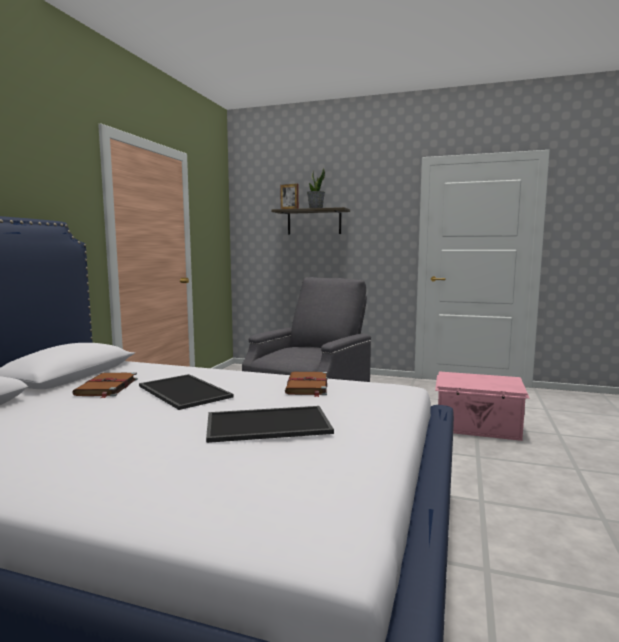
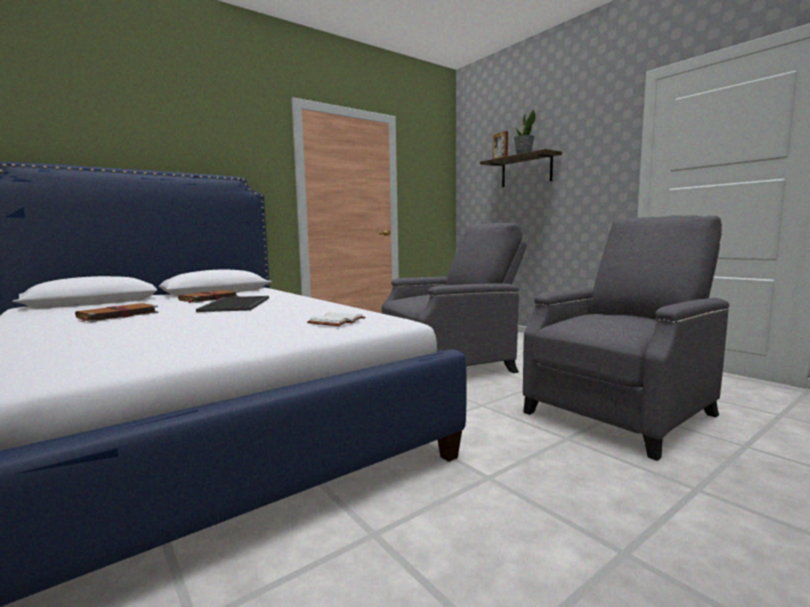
camera: 35 degrees right, 0 degrees up
tray [206,406,334,443] -> none
brown book [285,371,328,397] -> brown book moved to [75,303,158,322]
pink storage box [435,371,530,441] -> grey armchair [523,215,729,461]
none -> white book [307,312,366,326]

